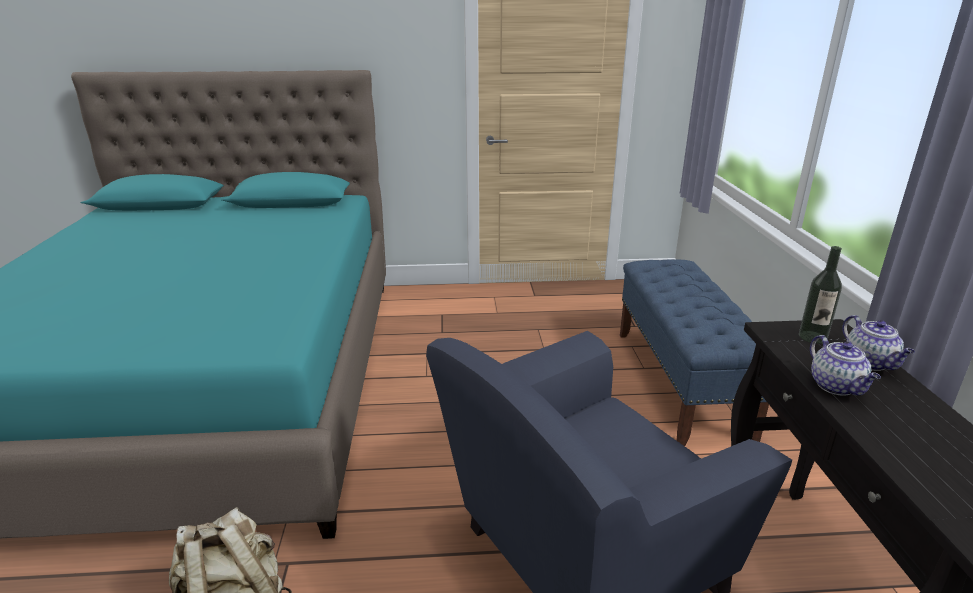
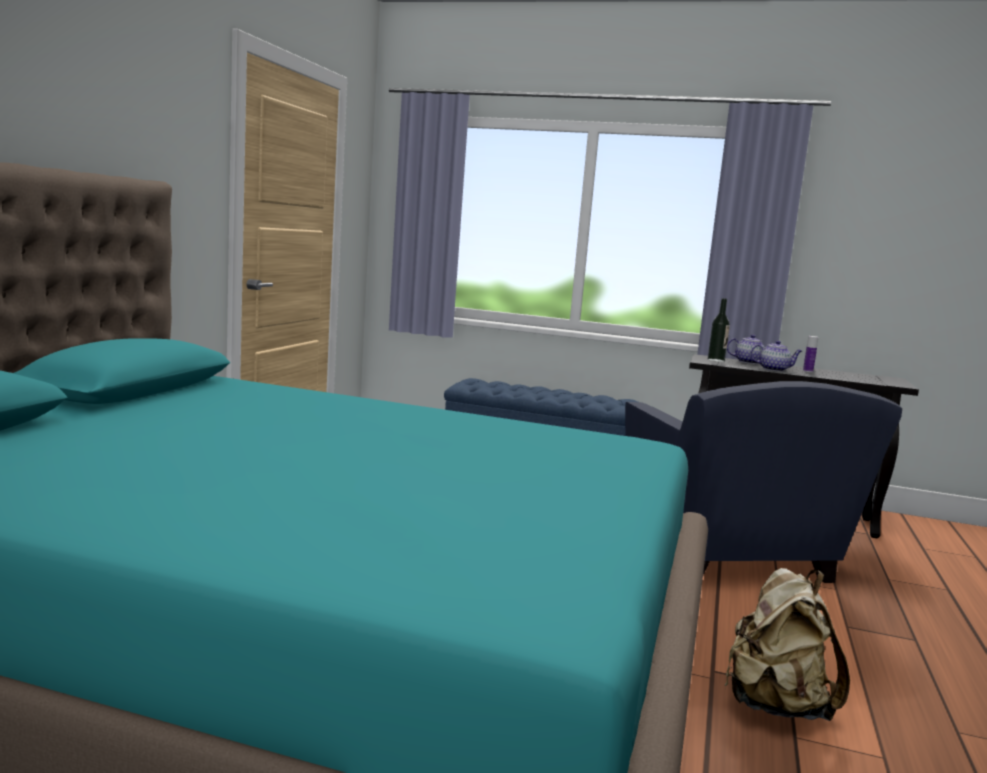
camera: 70 degrees left, 15 degrees down
none -> bottle [803,336,818,372]

